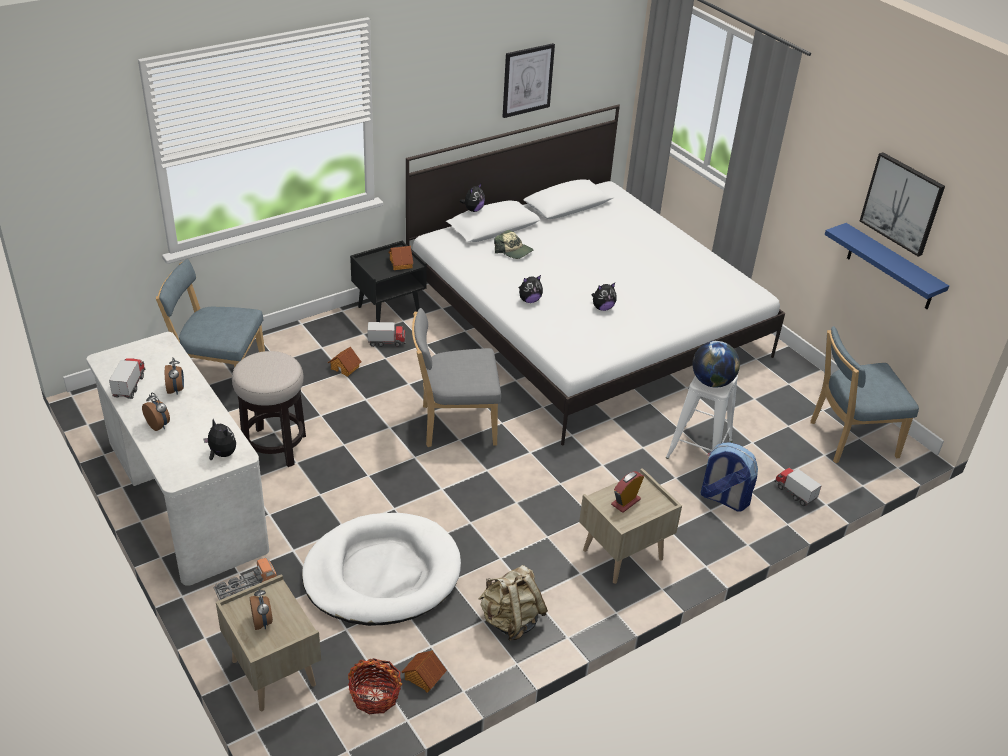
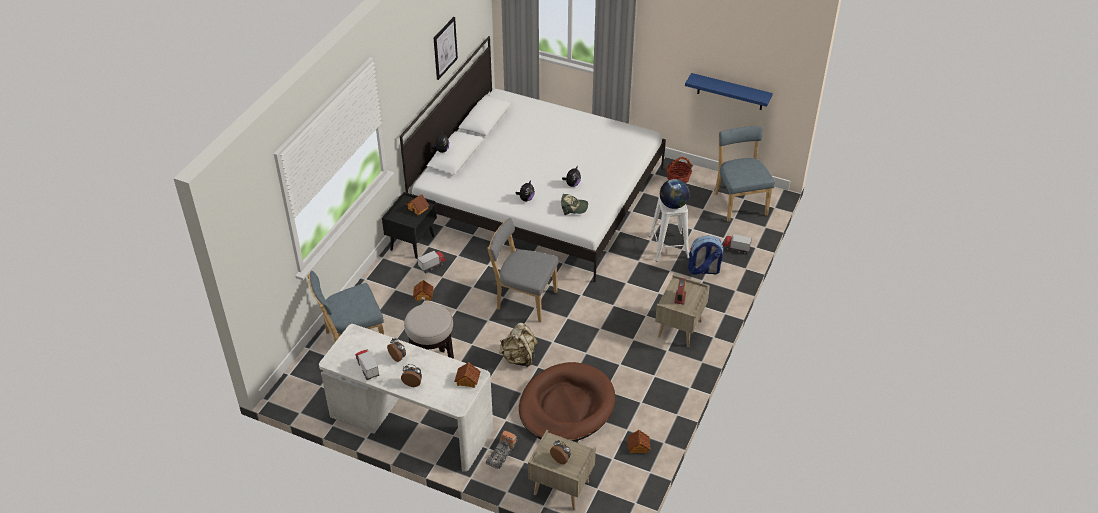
camera: 30 degrees left, 5 degrees up
plush toy [204,419,236,460] -> toy house [454,362,481,388]
white dog bed [302,513,461,626] -> brown dog bed [519,362,615,441]
basket [348,658,402,715] -> basket moved to [666,157,692,183]
grey chair [412,308,501,447] -> grey chair turned 60 degrees clockwise [488,218,559,322]
beige backpack [479,565,548,641] -> beige backpack moved to [499,323,538,367]
cap [494,230,534,259] -> cap moved to [561,194,588,215]
blue chair [811,326,919,463] -> blue chair turned 120 degrees clockwise [714,126,775,221]
picture [860,152,945,257] -> none

